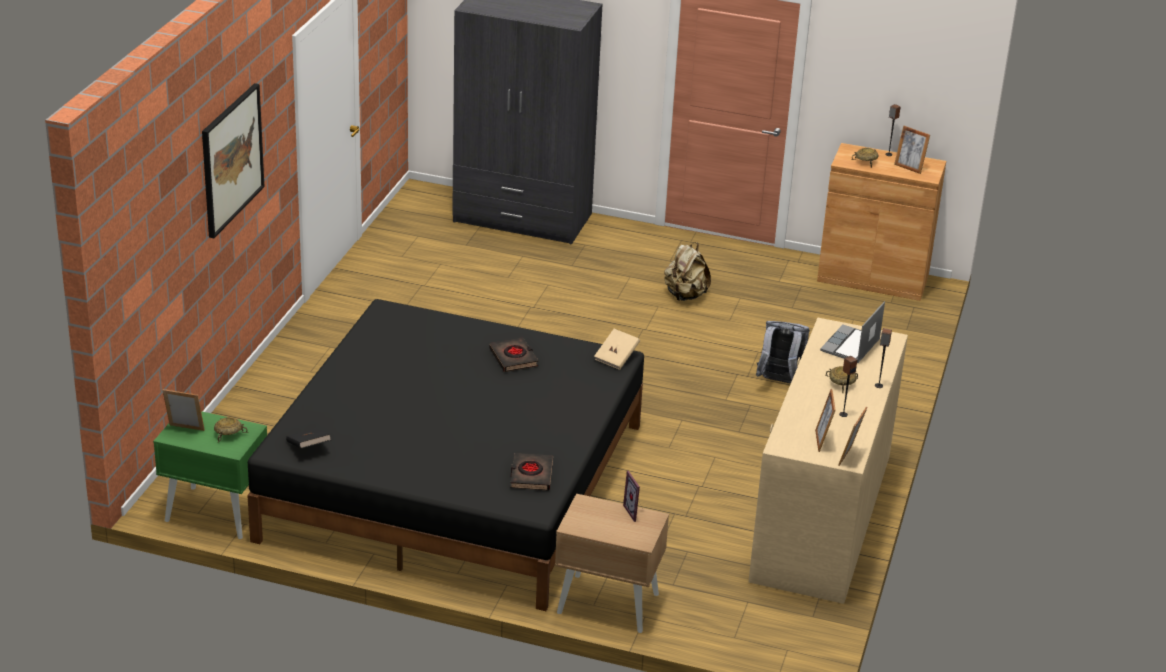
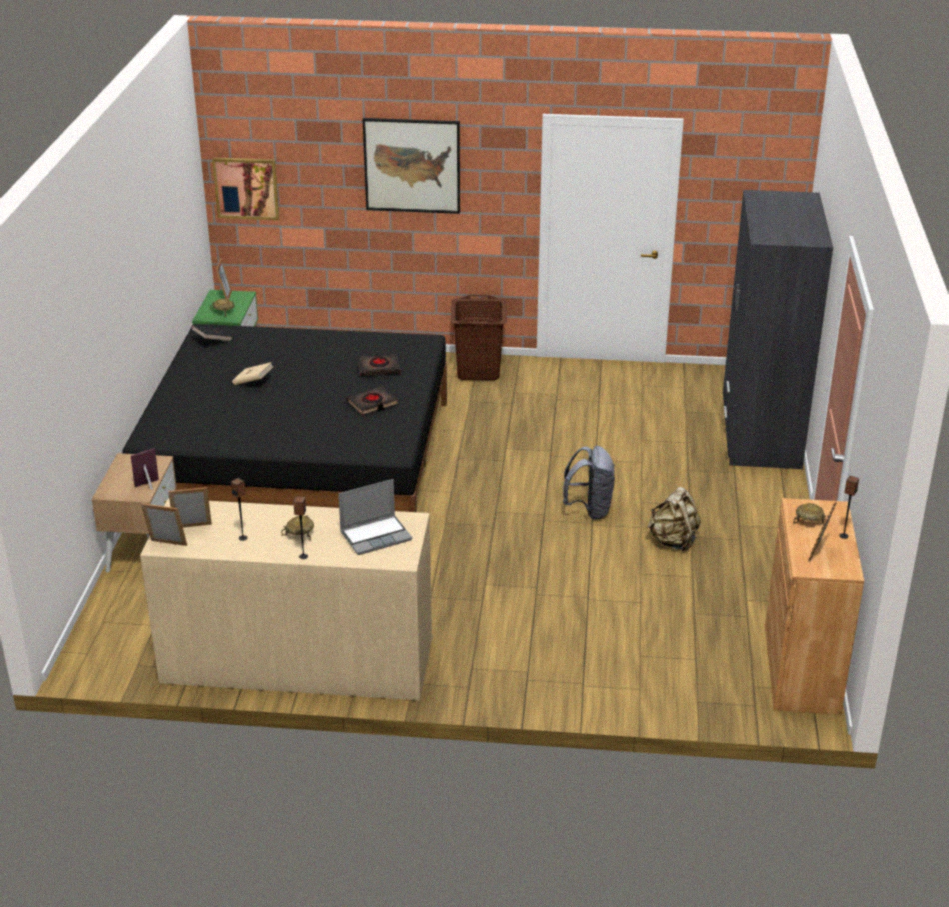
camera: 80 degrees right, 0 degrees up
black book [510,453,553,491] -> black book moved to [358,354,401,376]
beige book [594,329,640,370] -> beige book moved to [232,362,273,385]
grey backpack [756,321,810,384] -> grey backpack moved to [563,446,615,520]
laptop [820,302,885,363] -> laptop turned 135 degrees clockwise [338,479,412,555]
none -> picture [212,157,280,220]
none -> brown laundry basket [451,295,507,380]

